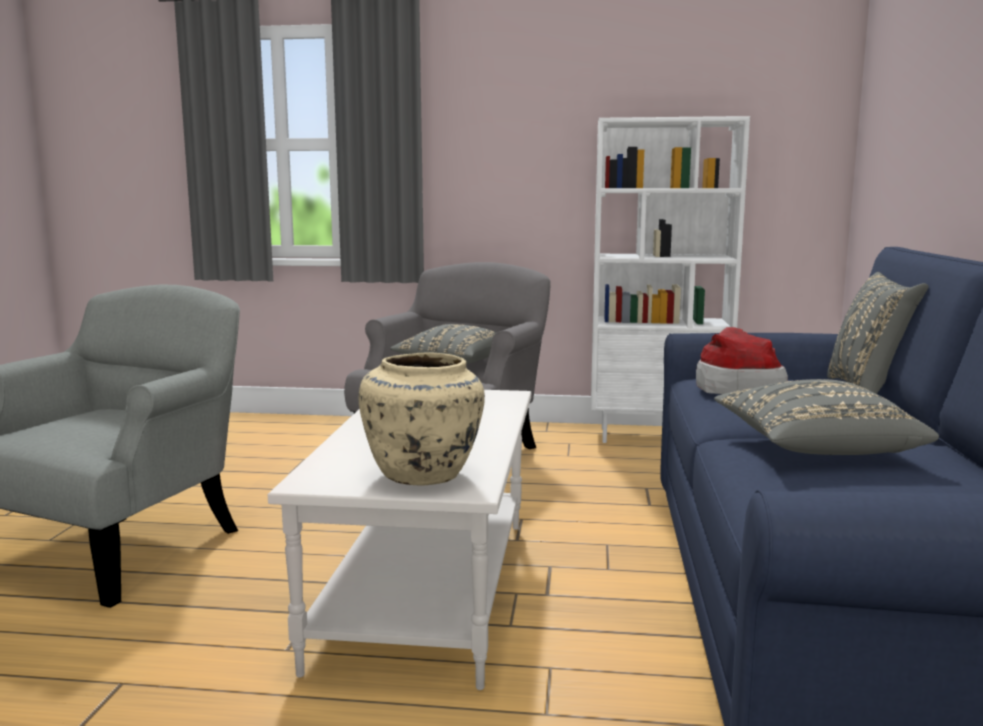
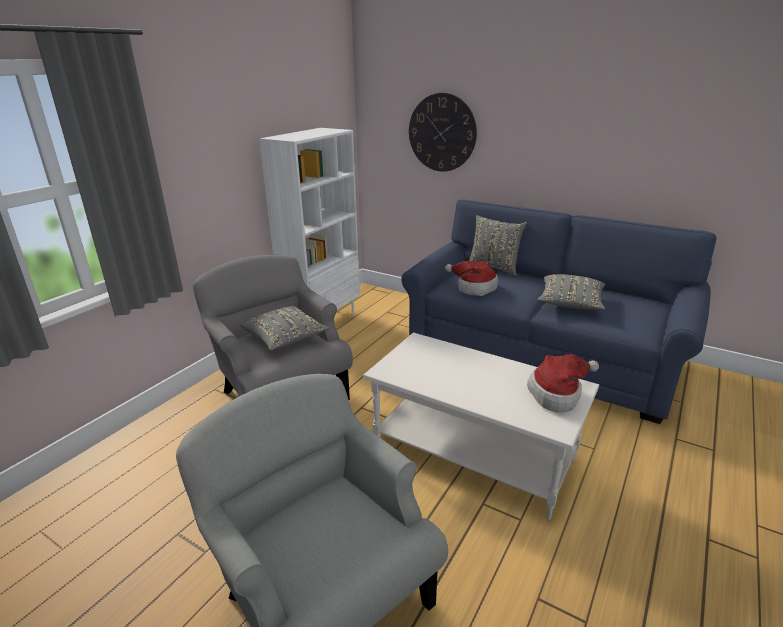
camera: 65 degrees left, 15 degrees up
beige vase [359,352,485,486] -> hat [527,354,599,412]
none -> wall clock [409,93,477,172]

